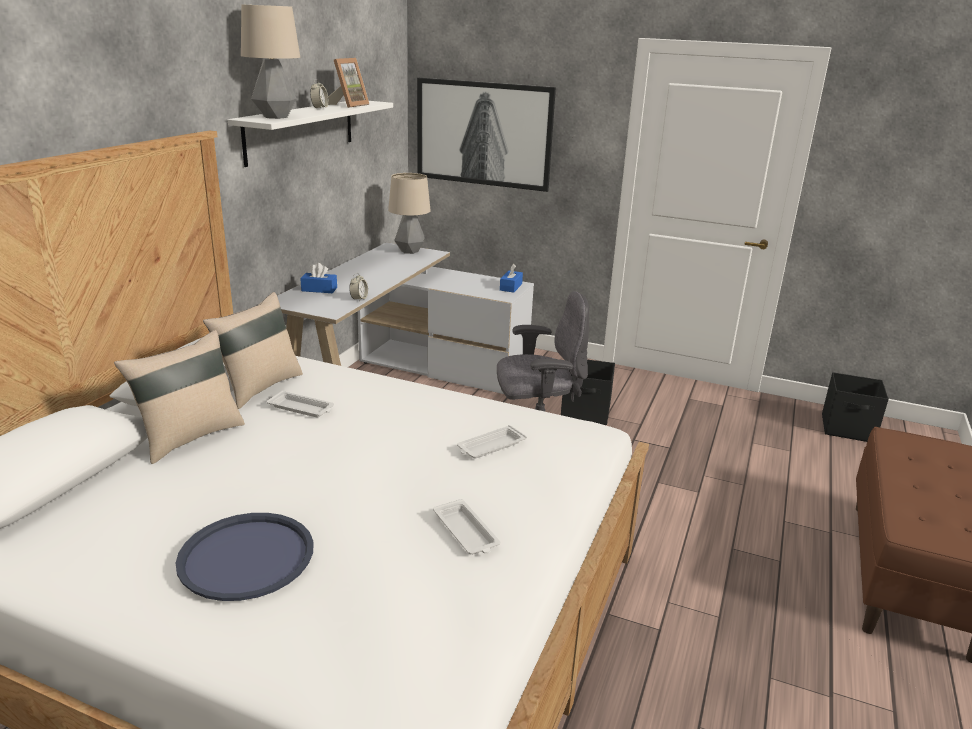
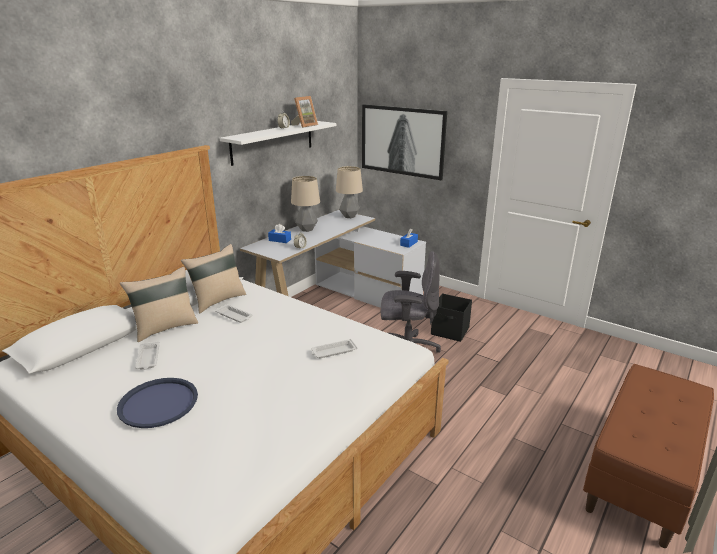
camera: 15 degrees right, 0 degrees up
table lamp [241,5,300,119] -> table lamp moved to [291,176,320,232]
white tray [433,499,500,554] -> white tray moved to [135,342,160,369]
black storage box [822,372,889,442] -> none

